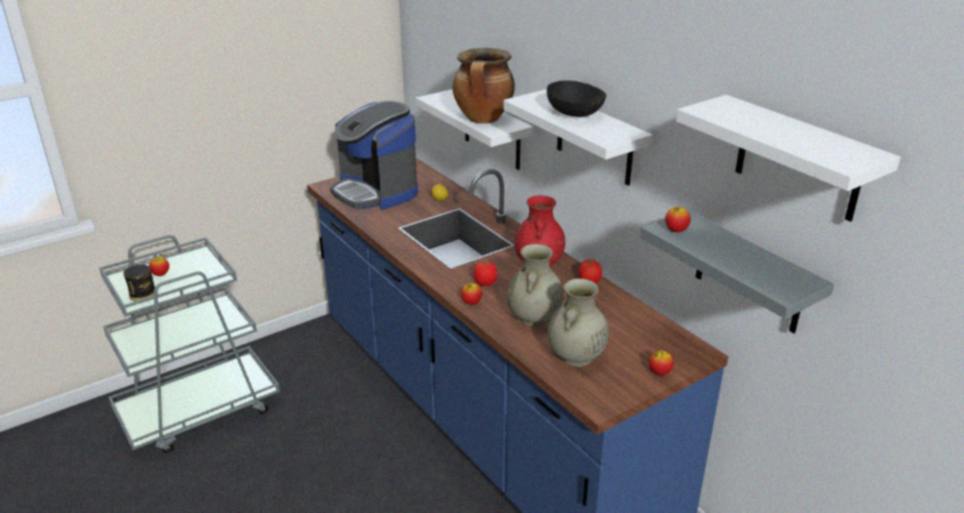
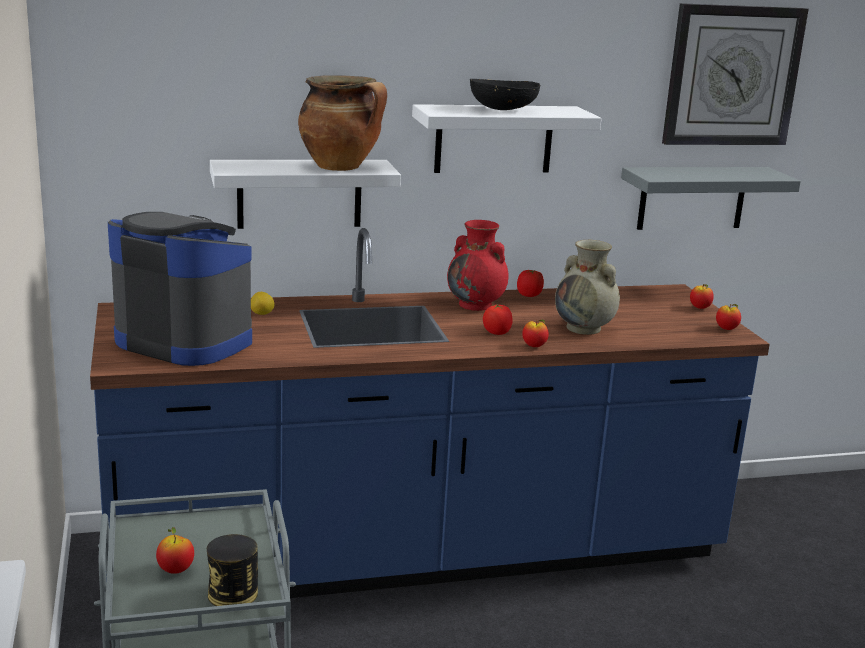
camera: 70 degrees left, 10 degrees down
coffee machine [330,101,418,210] -> coffee machine turned 135 degrees counterclockwise [108,212,252,366]
beige vase [548,278,609,367] -> none
apple [665,207,691,232] -> apple moved to [716,304,741,330]
white shelf [676,95,901,222] -> wall clock [662,3,809,145]

